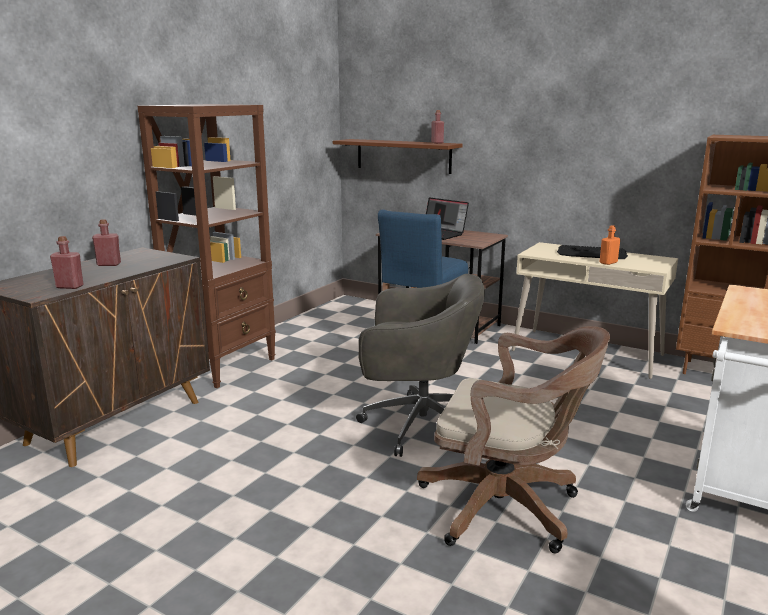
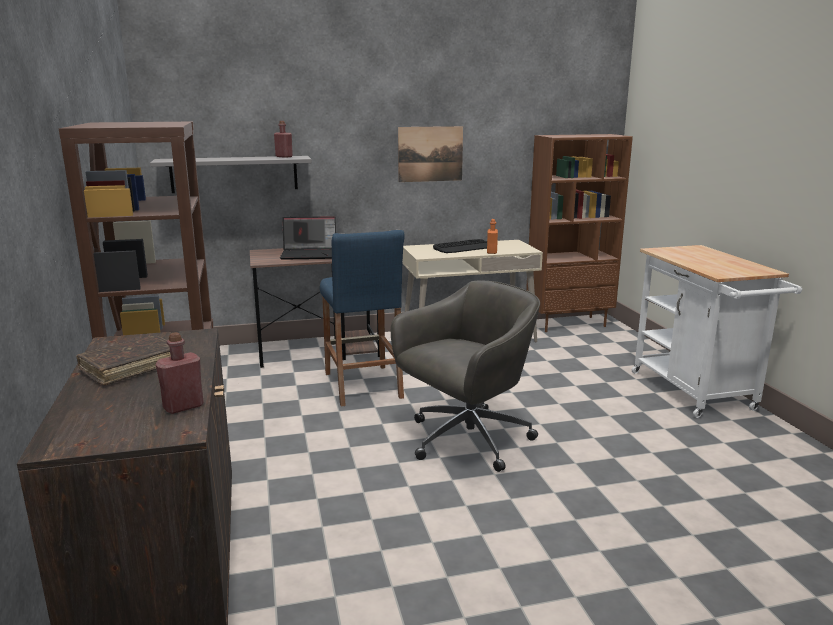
camera: 45 degrees left, 0 degrees up
red bottle [92,219,121,266] -> brown book [76,336,171,385]
brown shelf [333,139,463,174] -> grey shelf [150,156,312,193]
brown office chair [417,326,610,554] -> none
none -> picture [398,126,463,182]

